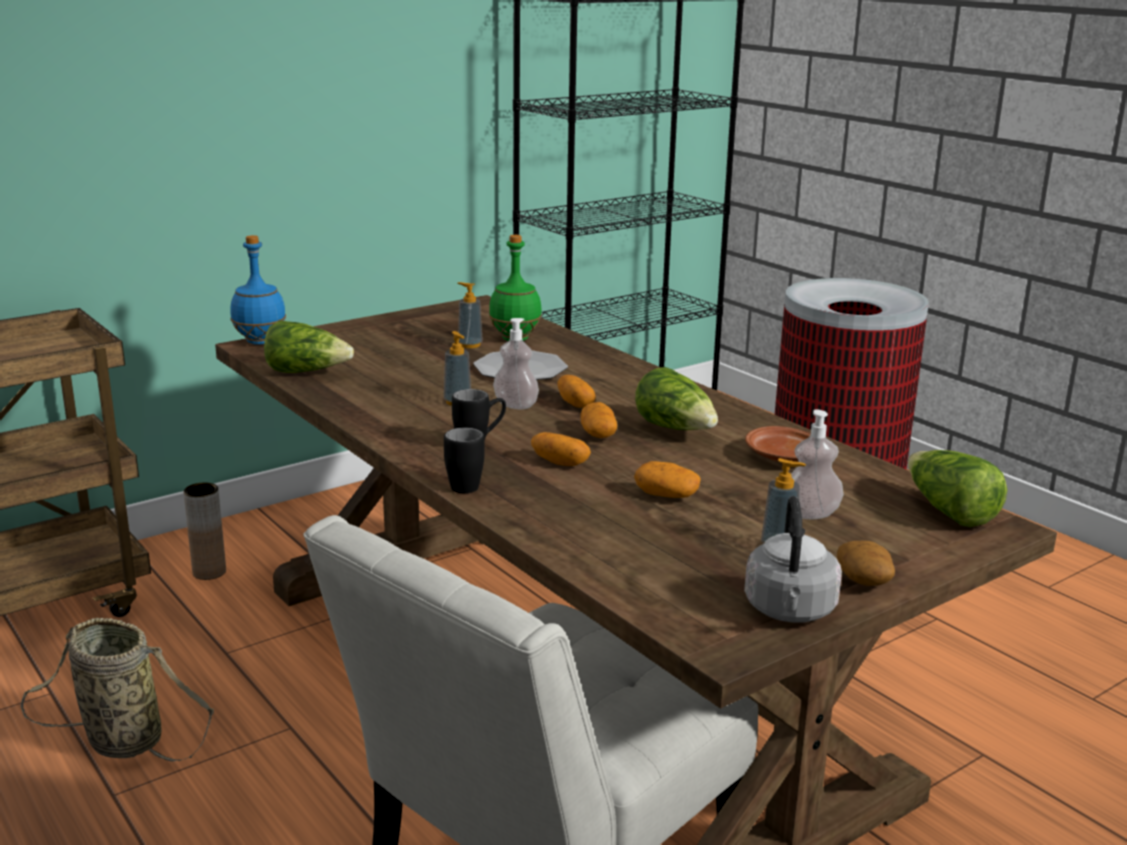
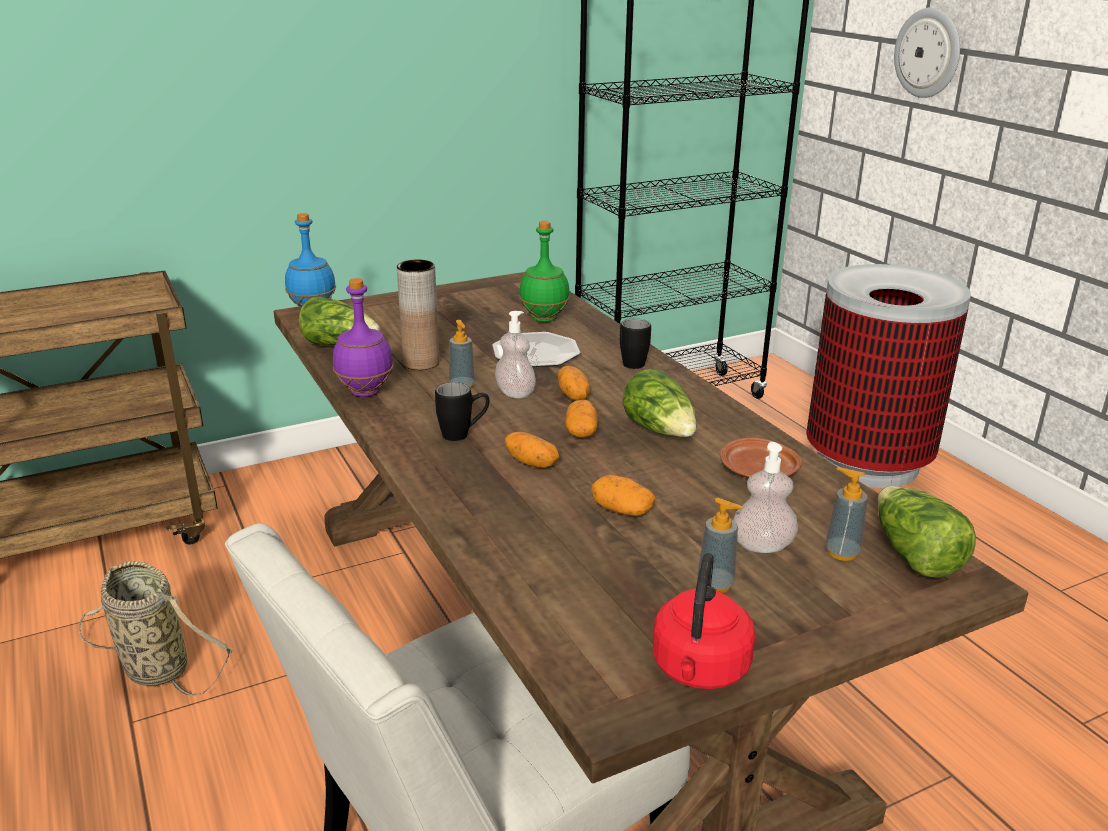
camera: 10 degrees right, 5 degrees up
brown vase [183,482,226,580] -> brown vase moved to [397,260,439,370]
black mug [444,428,484,493] -> black mug moved to [620,318,651,369]
soap dispenser [458,282,483,348] -> soap dispenser moved to [825,467,868,561]
grey kettle [744,496,842,623] -> red kettle [653,553,755,689]
potato [837,541,895,586] -> none
none -> purple bottle [333,278,394,397]
none -> wall clock [894,7,960,98]

